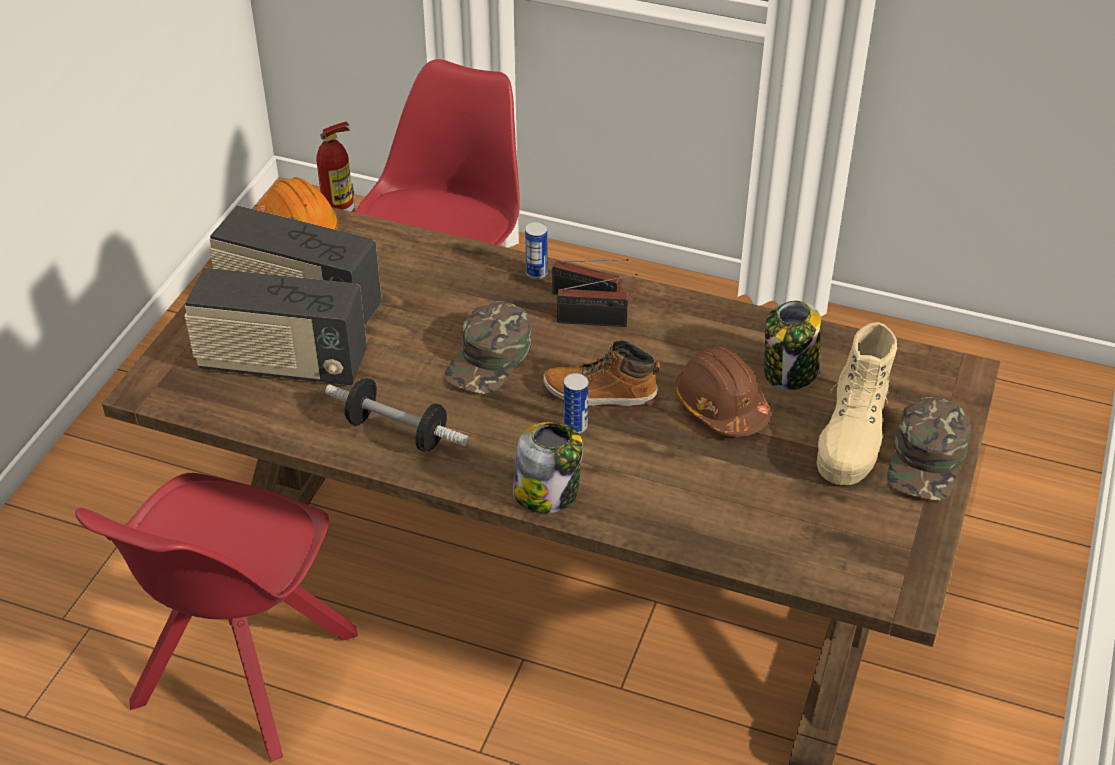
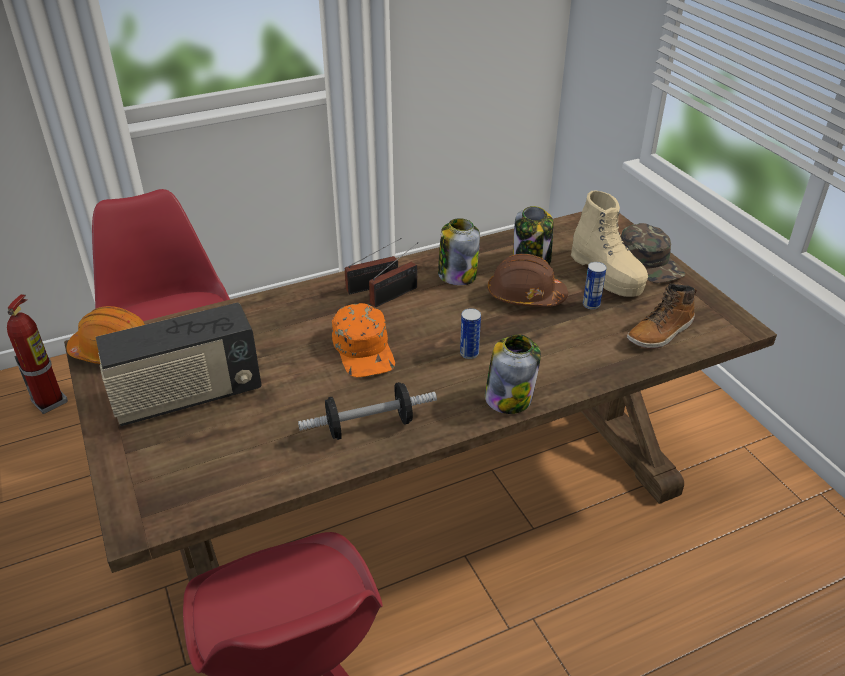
camera: 45 degrees left, 5 degrees down
radio [184,267,367,385] -> none
green cap [444,301,532,394] -> orange cap [332,303,395,377]
can [525,222,548,279] -> can moved to [583,262,606,310]
boot [543,341,660,406] -> boot moved to [627,283,697,349]
none -> jar [438,218,480,286]

